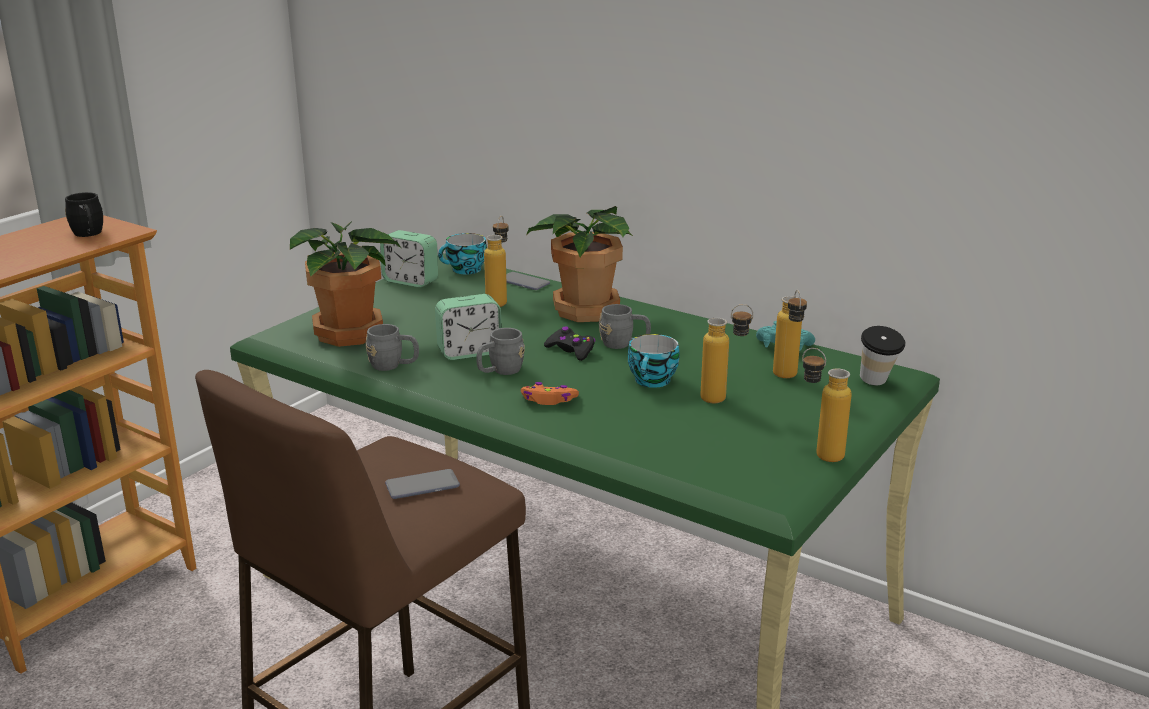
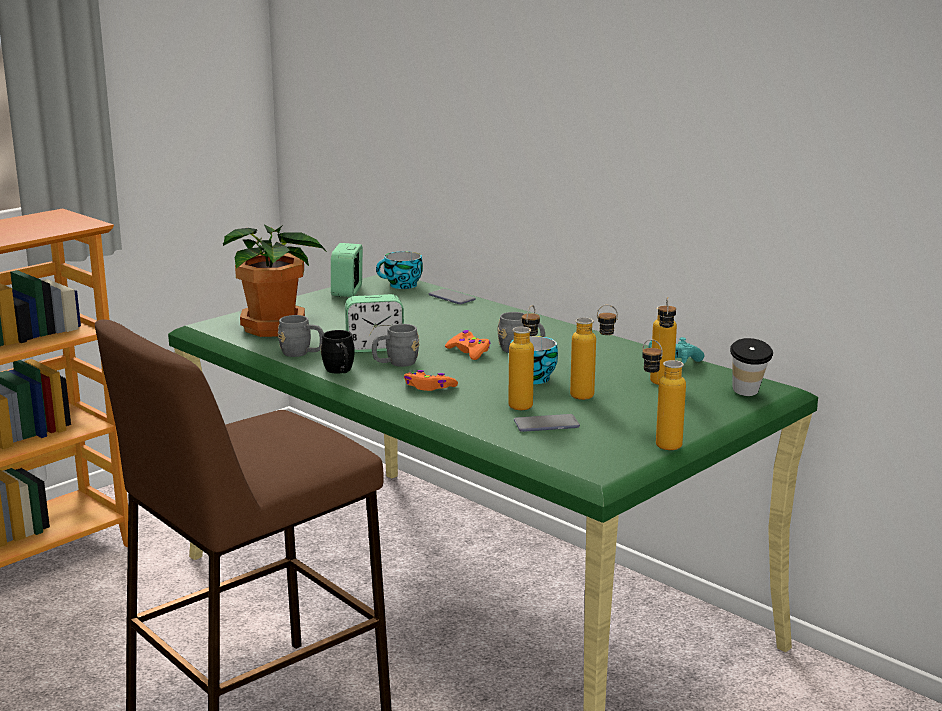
camera: 10 degrees right, 5 degrees down
black mug [65,192,103,237] -> black mug moved to [321,330,355,374]
alarm clock [380,230,438,288] -> alarm clock turned 60 degrees clockwise [331,243,363,297]
phone [385,469,460,499] -> phone moved to [514,414,580,432]
bottle [484,215,509,307] -> bottle moved to [508,305,540,410]
potted plant [526,206,634,322] -> none
black game controller [544,326,595,361] -> orange game controller [445,330,491,360]

